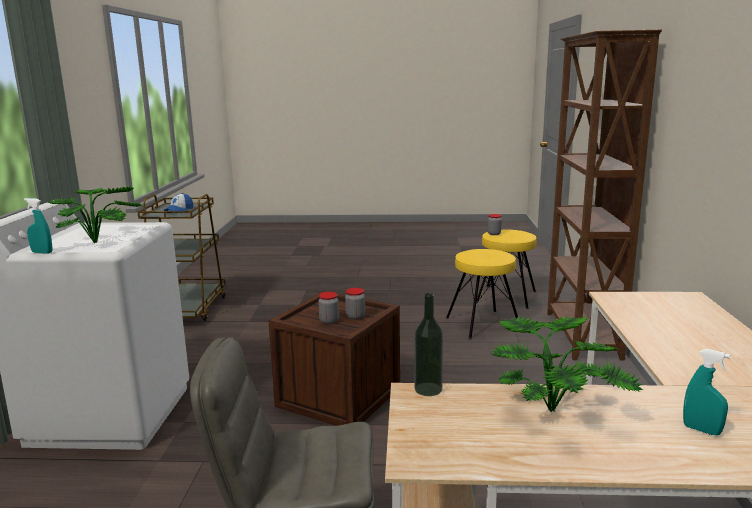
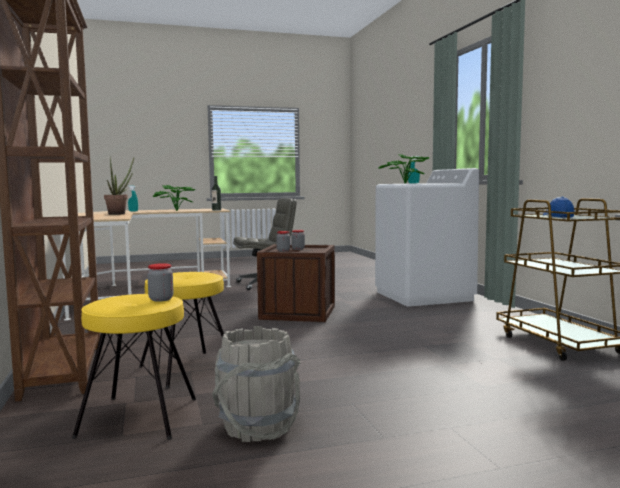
camera: 160 degrees right, 10 degrees down
none -> potted plant [104,157,134,215]
none -> grey bucket [212,326,301,442]

